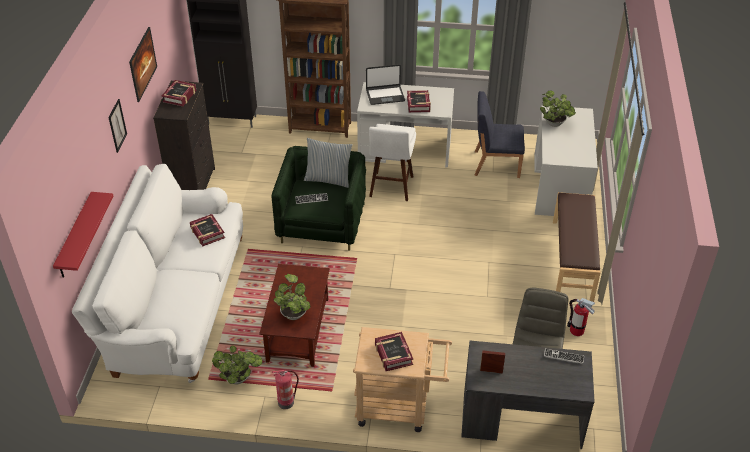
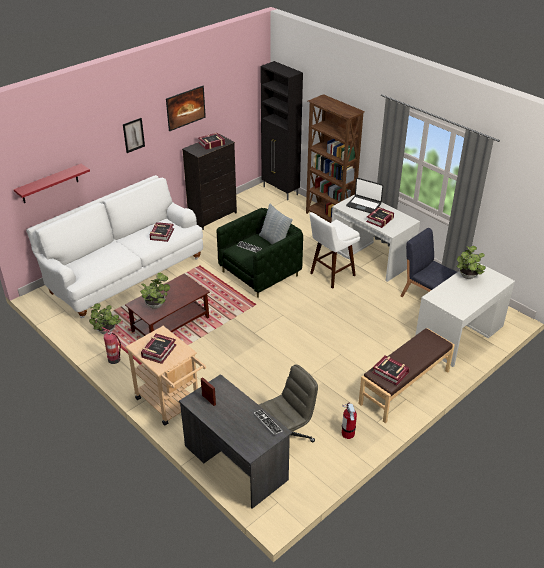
camera: 40 degrees right, 5 degrees down
none -> book [372,356,409,386]

